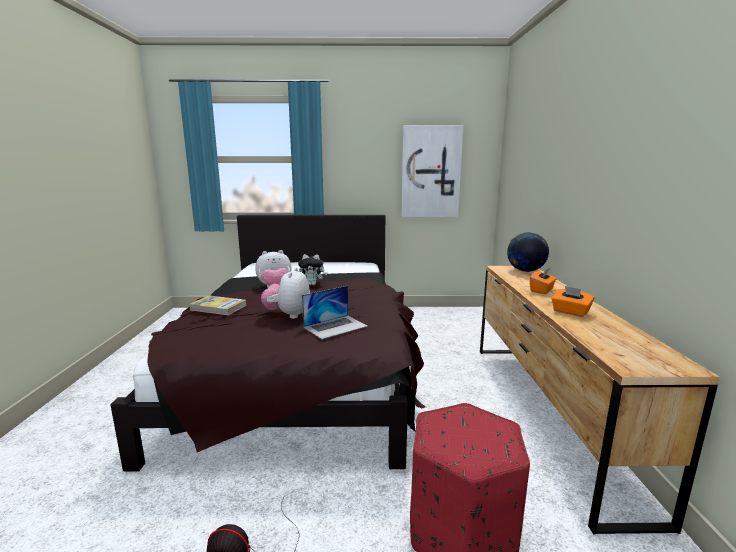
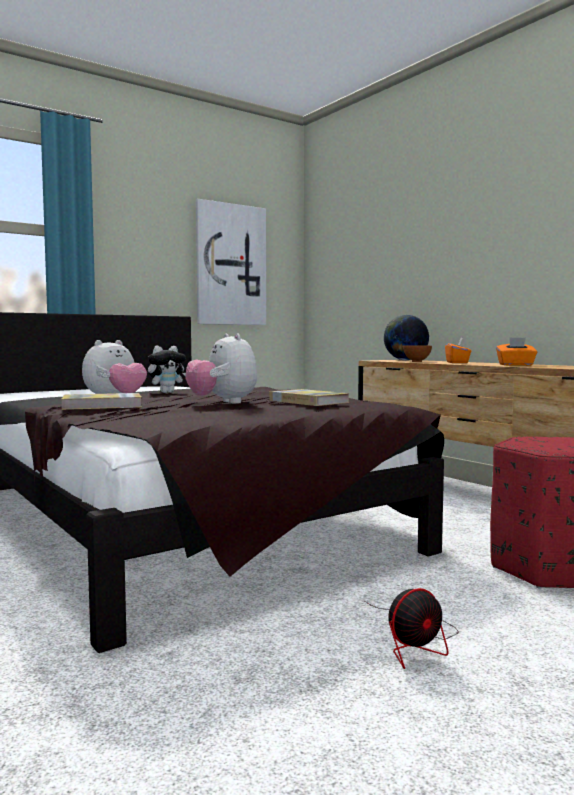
camera: 35 degrees left, 10 degrees down
laptop [302,286,367,339] -> book [269,389,349,406]
none -> bowl [403,346,432,362]

